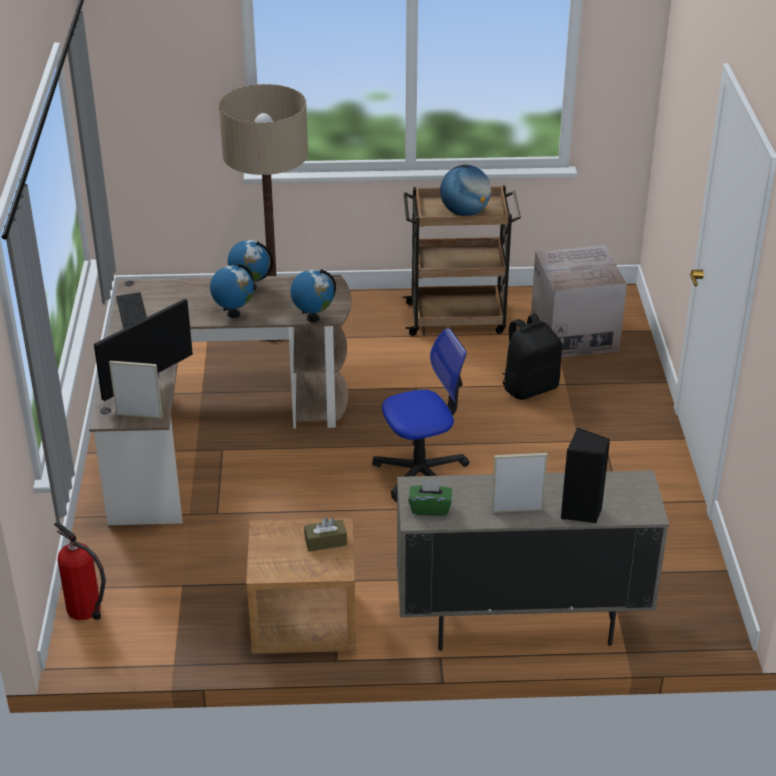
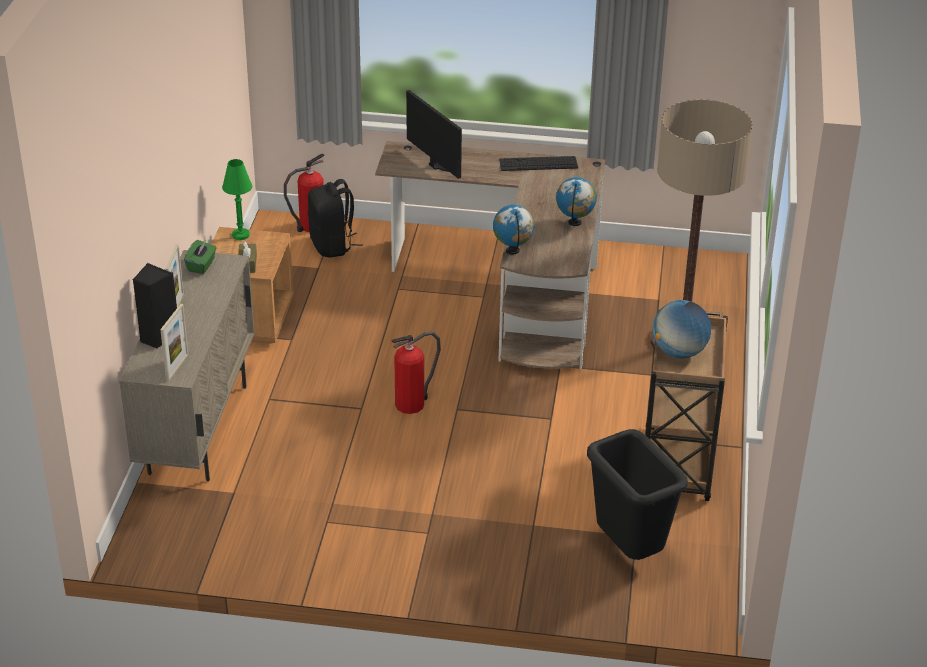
camera: 100 degrees right, 0 degrees up
picture frame [109,361,163,419] -> picture frame moved to [160,304,189,381]
globe [210,264,254,318] -> none
office chair [372,328,469,502] -> fire extinguisher [392,331,441,414]
black backpack [502,314,562,400] -> black backpack moved to [308,179,363,258]
cardboard box [531,245,627,358] -> black trash can [587,429,688,560]
none -> green table lamp [222,159,252,240]

